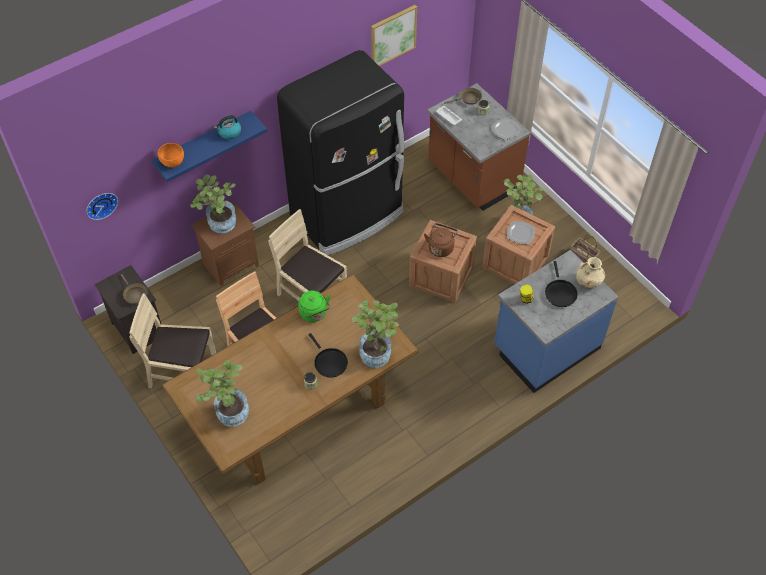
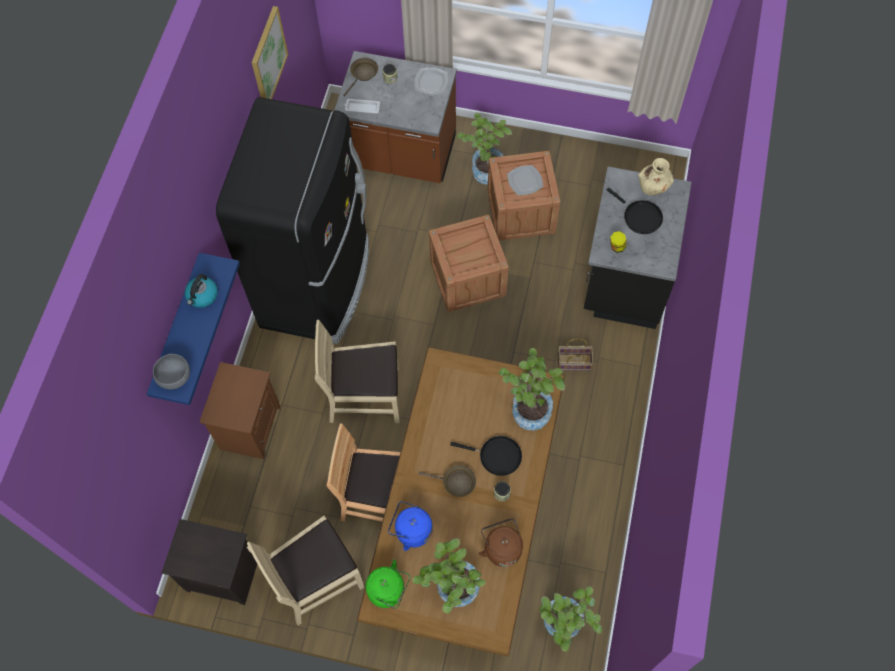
camera: 40 degrees left, 10 degrees up
wall clock [86,193,118,220] -> none
brown frying pan [121,274,148,304] -> brown frying pan moved to [419,465,476,497]
orange bowl [158,143,184,167] -> grey bowl [153,354,190,389]
potted plant [190,174,236,233] -> potted plant moved to [539,587,602,652]
green kettle [298,291,330,322] -> green kettle moved to [366,559,410,609]
brown kettle [424,223,458,257] -> brown kettle moved to [479,518,523,567]
blue counter [494,250,618,393] -> black counter [584,167,692,329]
basket [570,234,600,263] -> basket moved to [558,339,593,371]
none -> blue kettle [388,501,433,551]

